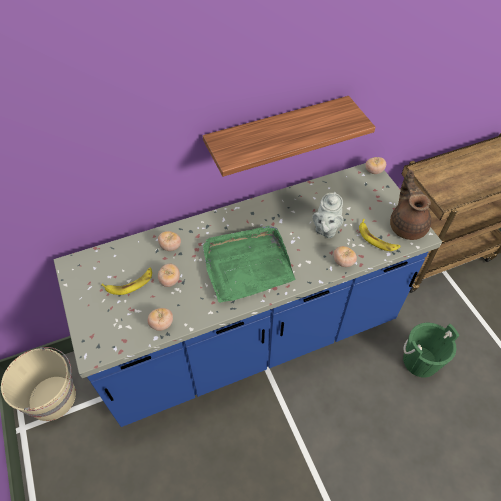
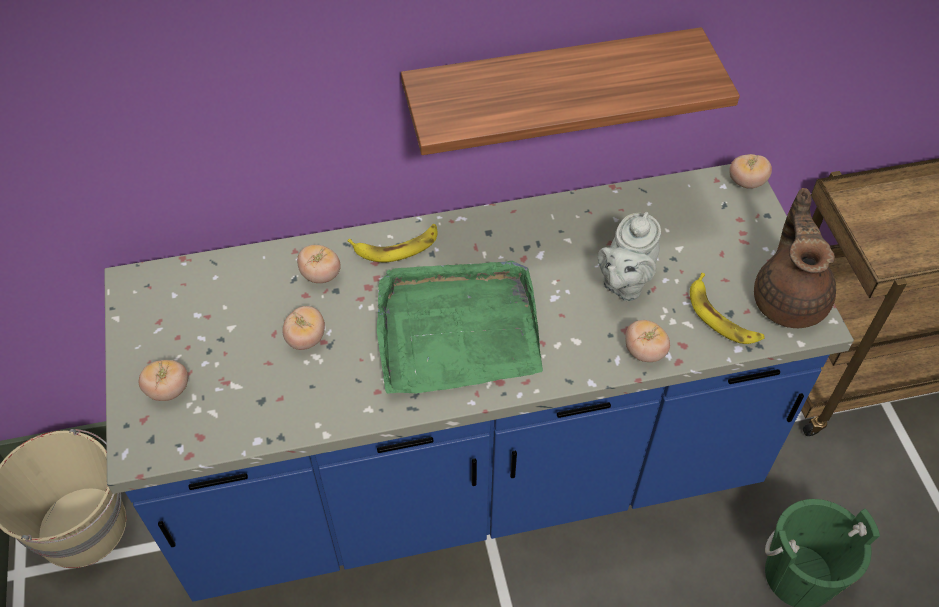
camera: 10 degrees right, 0 degrees up
banana [101,268,152,295] -> banana moved to [348,224,438,262]
tomato [147,308,173,331] -> tomato moved to [139,360,188,401]

